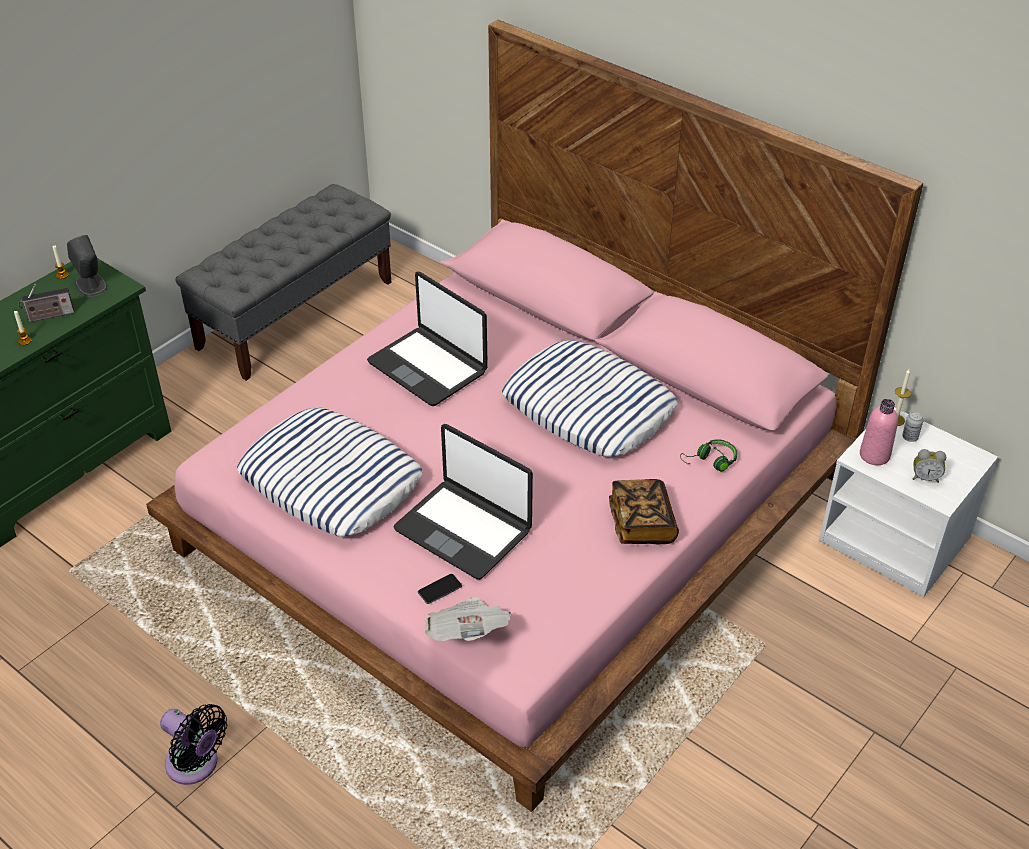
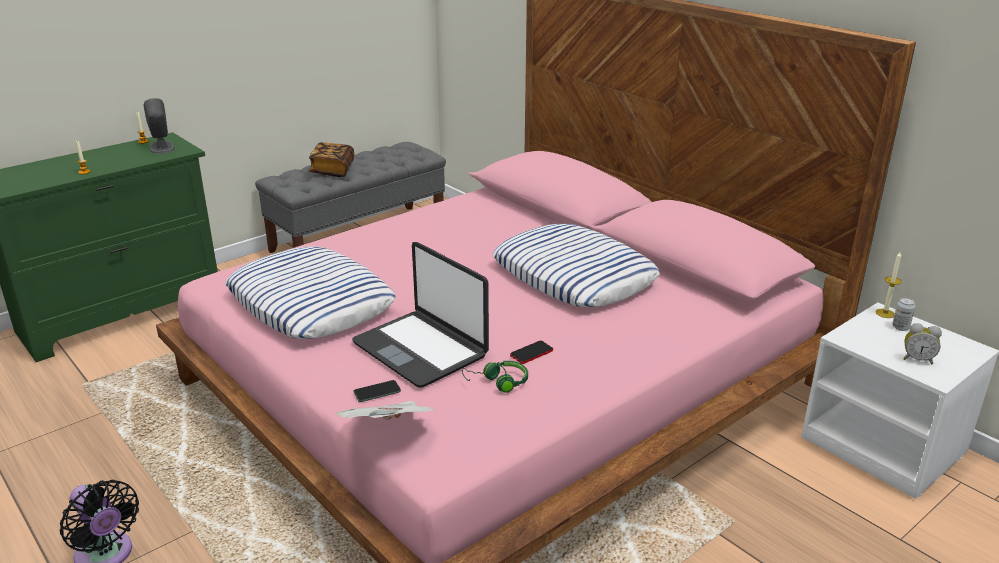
camera: 10 degrees right, 15 degrees down
radio [18,284,74,322] -> none
laptop [367,272,488,406] -> none
book [609,479,679,544] -> book moved to [309,142,354,177]
green headphones [680,439,737,471] -> green headphones moved to [462,361,528,393]
pink bottle [860,399,898,465] -> none
none -> phone [510,341,553,364]

